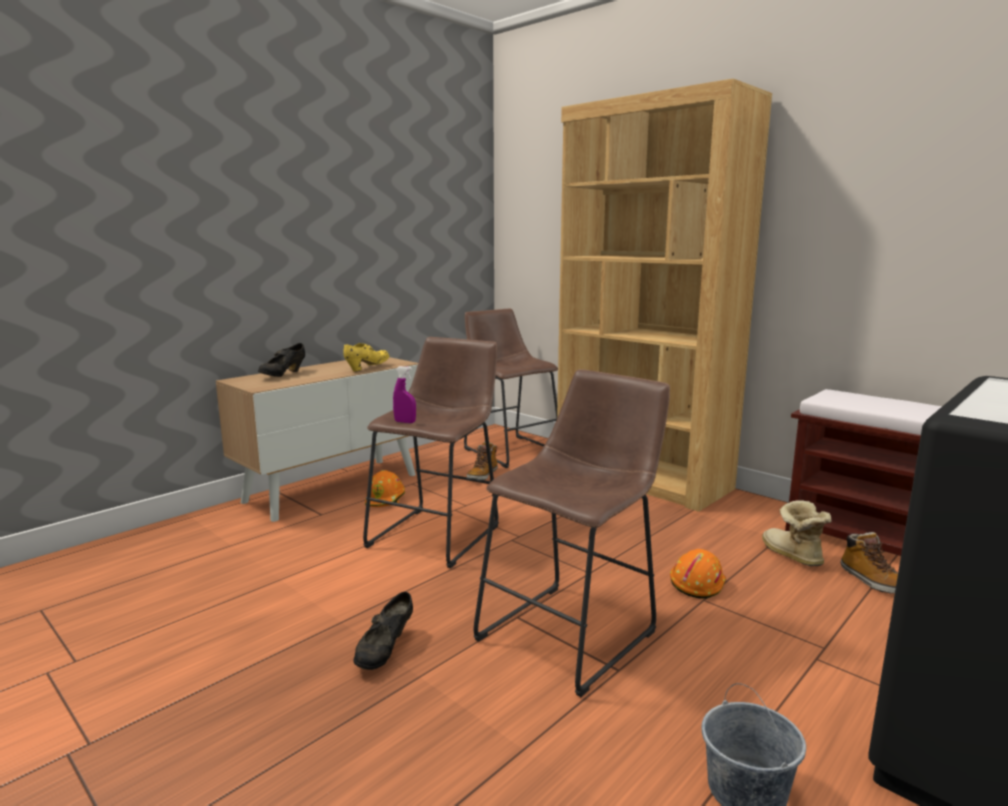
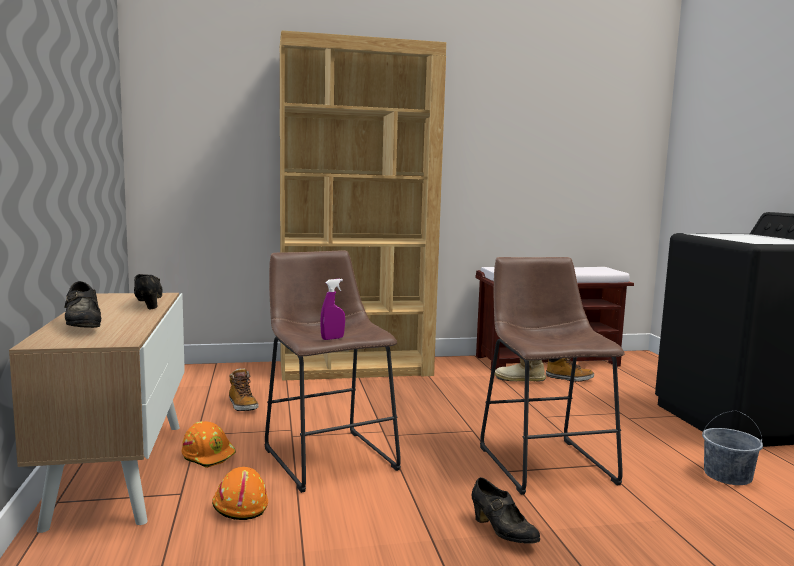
camera: 55 degrees left, 5 degrees down
yellow shoe [343,343,389,372] -> black shoe [134,274,163,309]
brown stool [464,309,558,468] -> none
orange hard hat [670,549,726,599] -> orange hard hat moved to [212,467,268,520]

